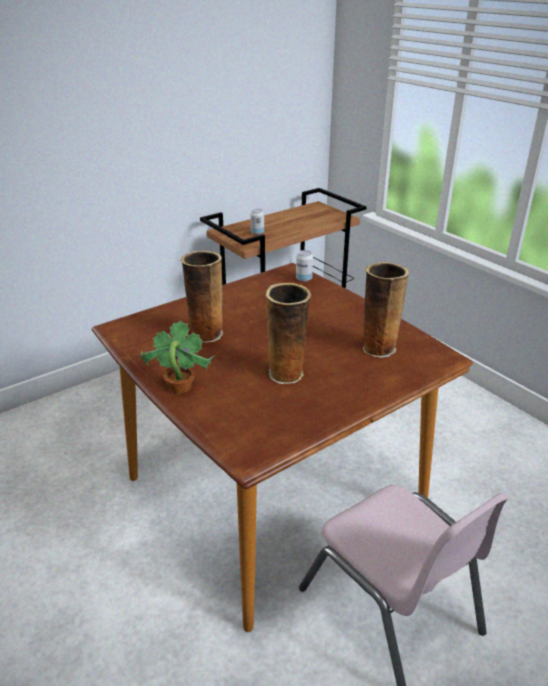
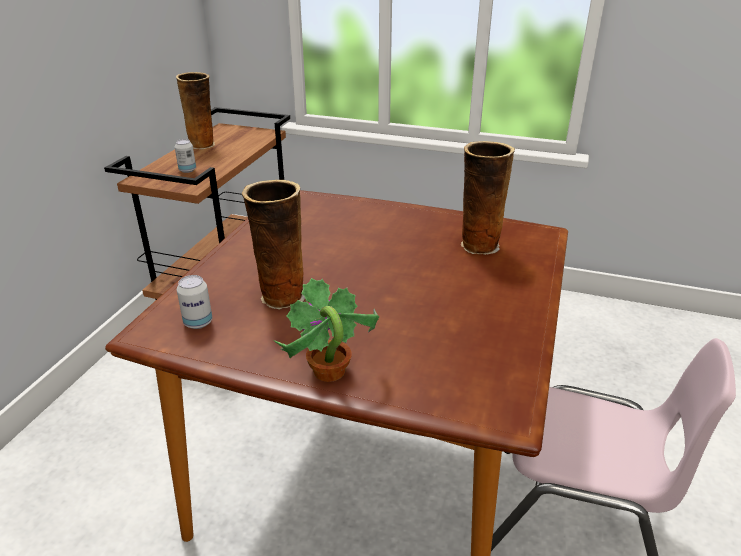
camera: 35 degrees left, 0 degrees up
vase [266,283,311,384] -> vase moved to [176,72,215,149]
can [296,250,313,282] -> can moved to [177,275,212,329]

